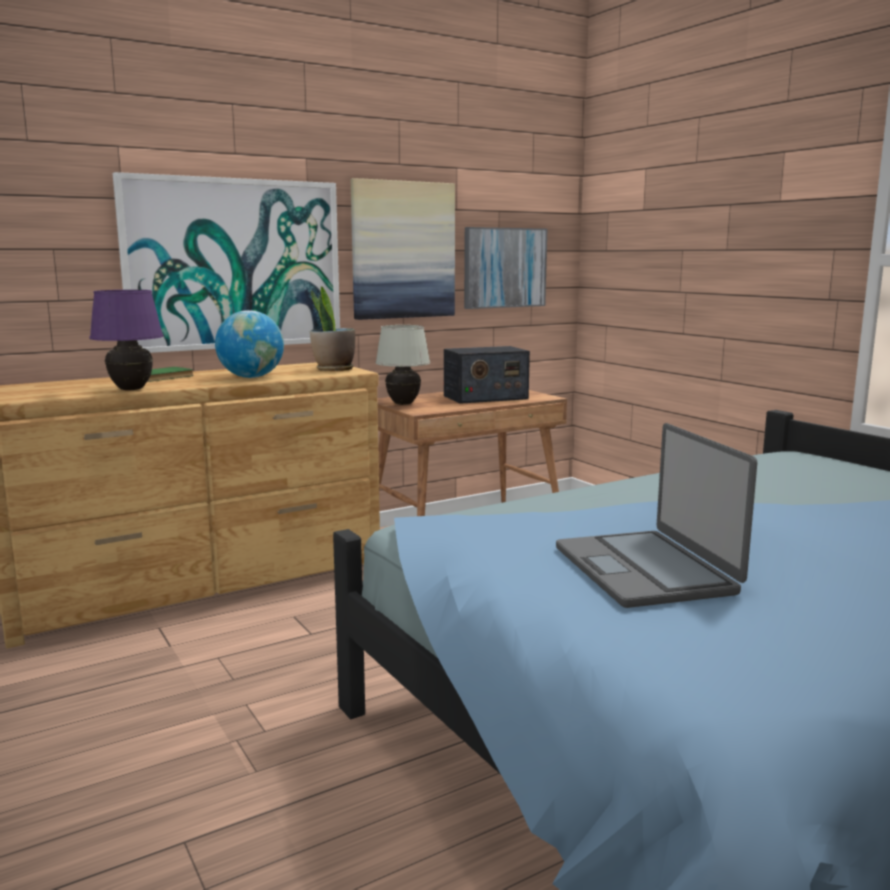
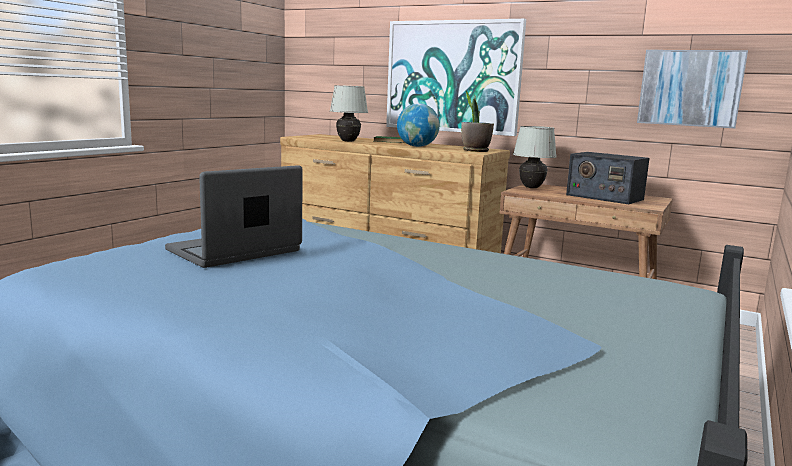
camera: 60 degrees right, 0 degrees up
purple table lamp [89,290,163,390] -> white table lamp [330,85,368,142]
picture [351,178,455,320] -> none

